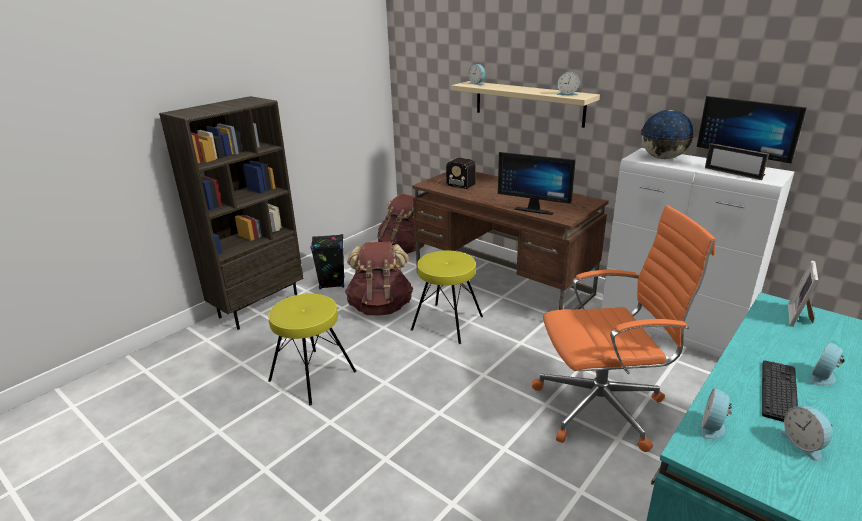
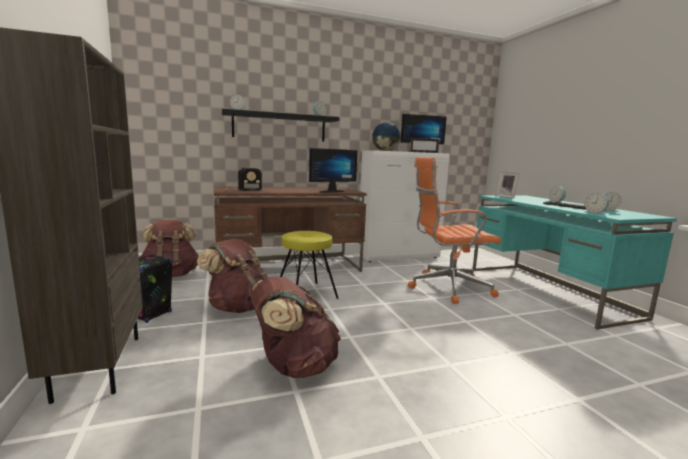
camera: 60 degrees left, 15 degrees down
yellow stool [268,294,357,405] -> brown backpack [251,276,341,378]
beige shelf [451,81,600,128] -> black shelf [222,109,339,142]
orange office chair [532,205,716,452] -> orange office chair turned 120 degrees counterclockwise [408,157,501,304]

